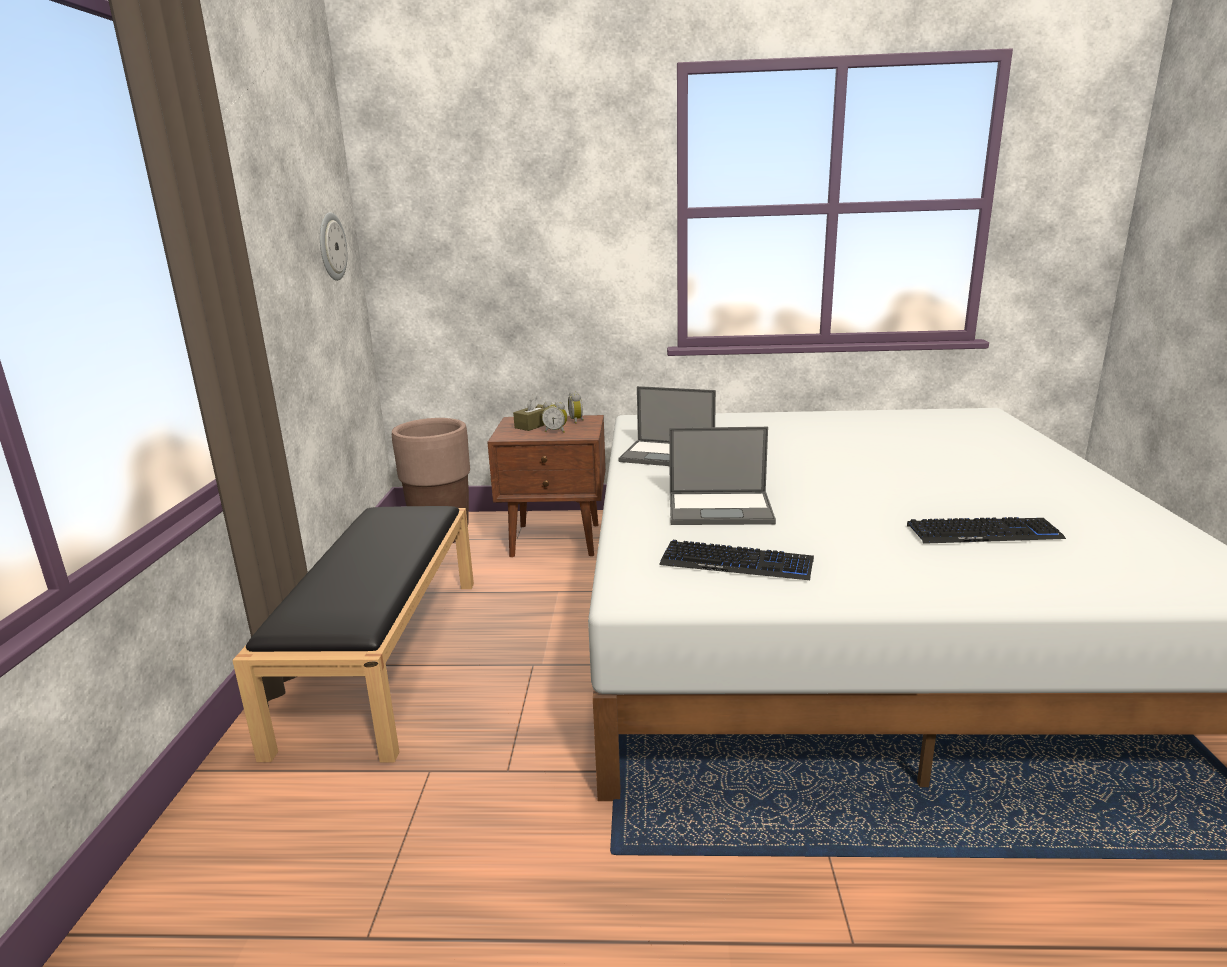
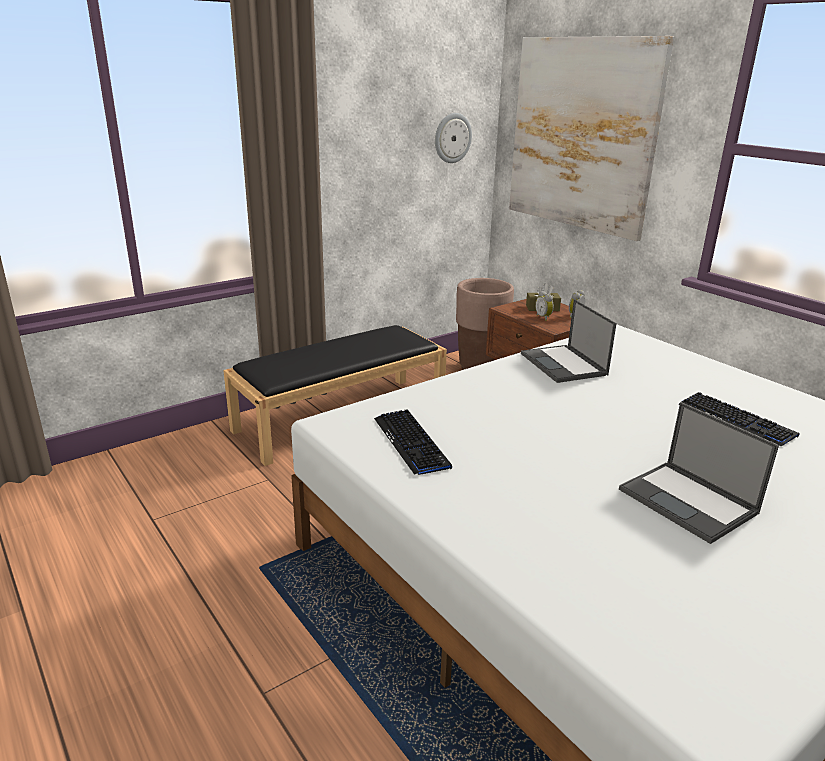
camera: 50 degrees right, 5 degrees up
laptop [669,427,776,525] -> laptop moved to [619,402,779,544]
keyboard [907,517,1066,544] -> keyboard moved to [678,392,800,447]
none -> picture [509,36,674,241]

